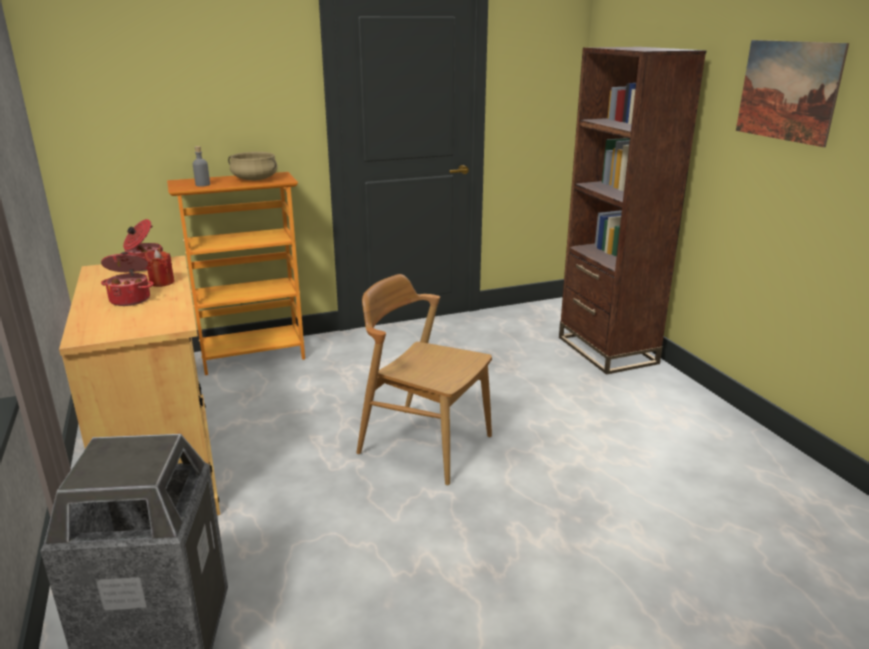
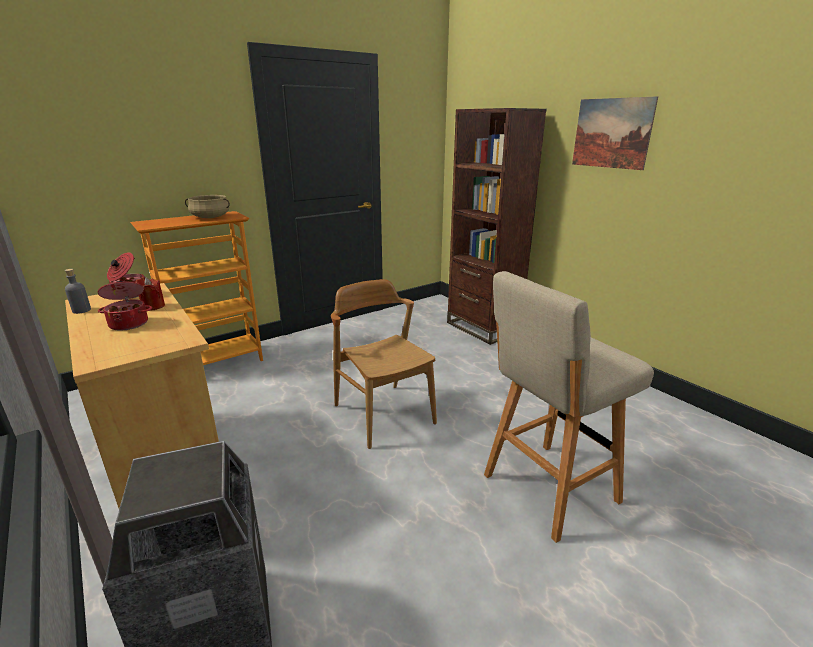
camera: 15 degrees left, 0 degrees up
grey bottle [193,146,210,187] -> grey bottle moved to [65,269,91,314]
brown chair [357,274,492,485] -> brown chair turned 45 degrees clockwise [331,279,437,449]
none -> beige stool [484,271,654,543]

